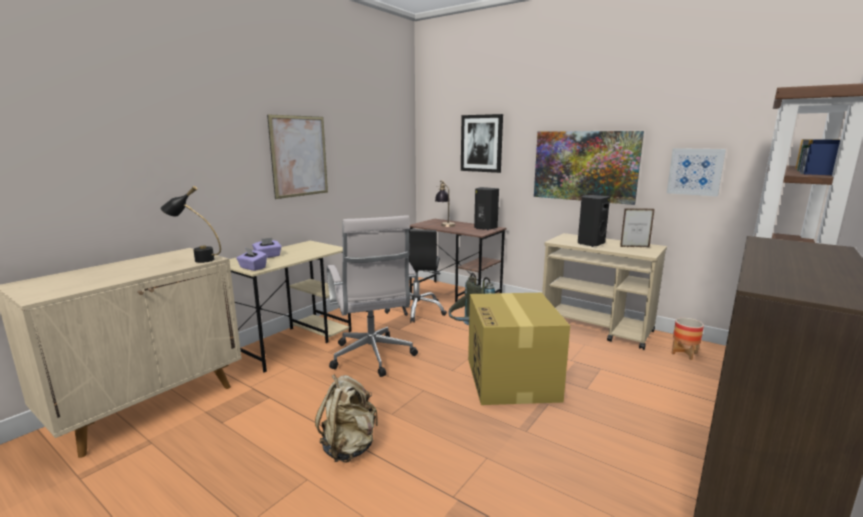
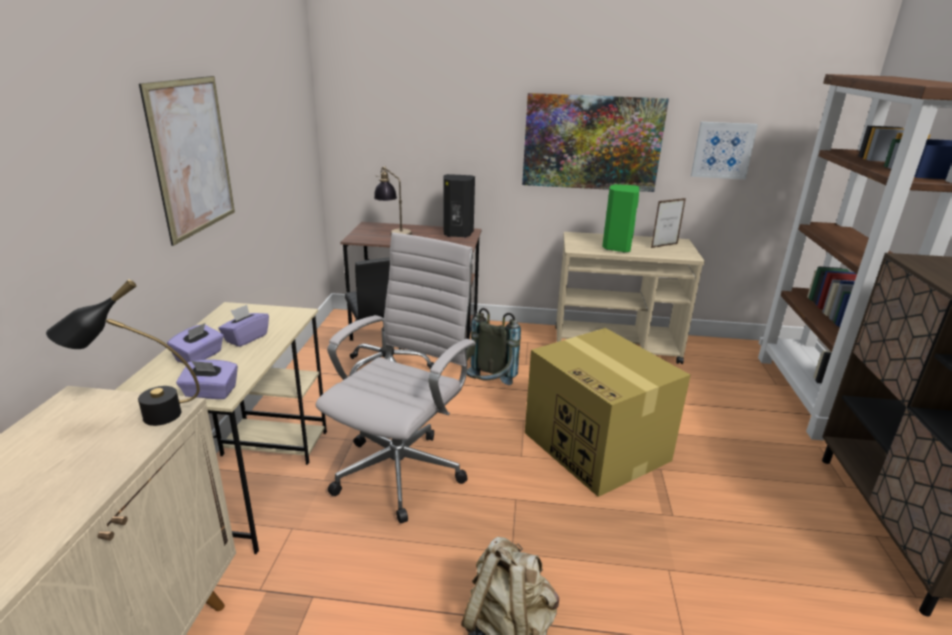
camera: 30 degrees left, 10 degrees up
white office chair [327,215,418,377] -> white office chair turned 105 degrees counterclockwise [316,232,476,523]
picture [461,114,503,173] -> none
black speaker [578,195,610,247] -> green speaker [602,184,639,253]
planter [671,318,704,360] -> none
none -> purple tissue box [218,305,269,347]

